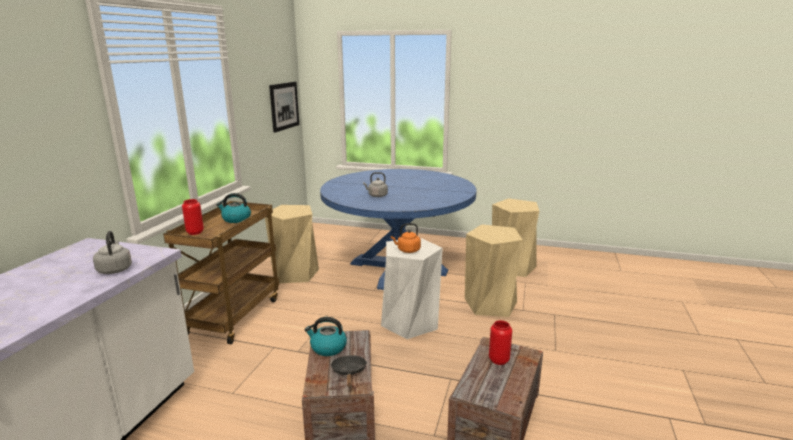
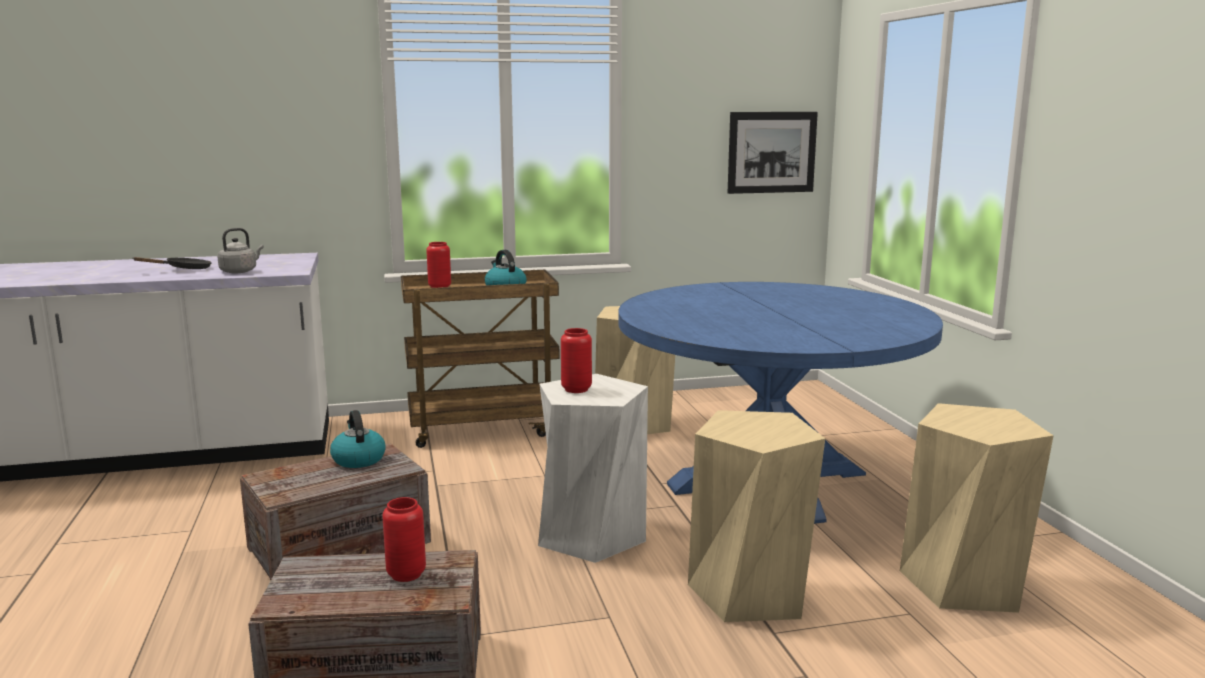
camera: 60 degrees right, 5 degrees down
black frying pan [330,355,367,387] -> black frying pan moved to [133,257,212,269]
grey kettle [363,172,388,197] -> none
orange kettle [391,223,421,253] -> red vase [561,328,592,393]

